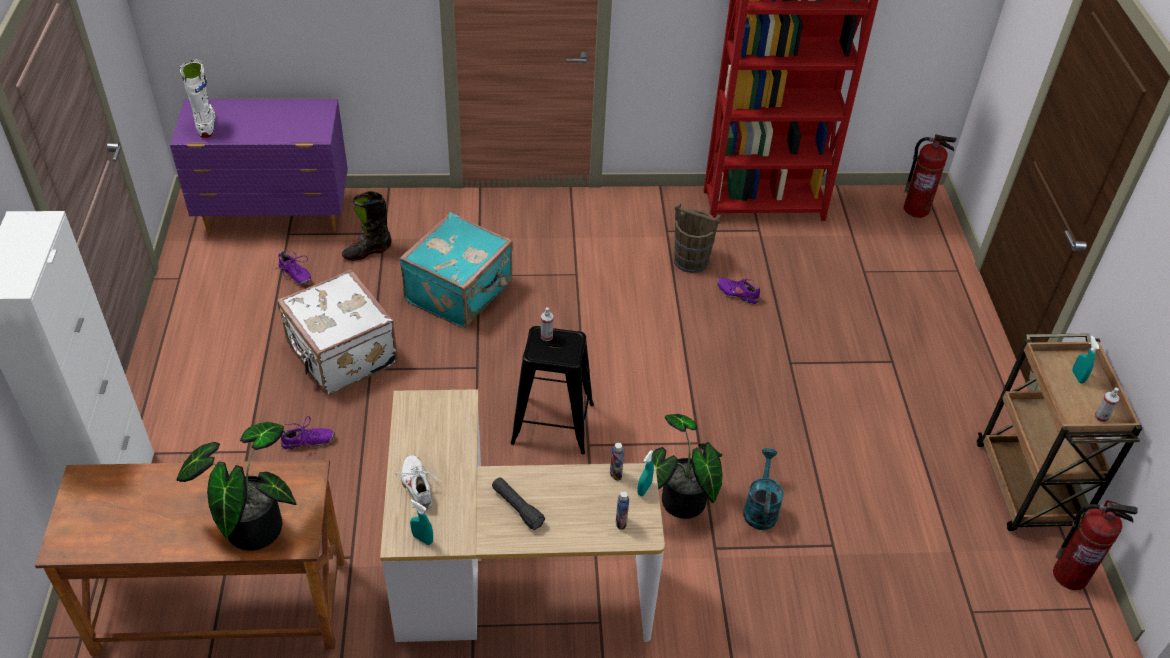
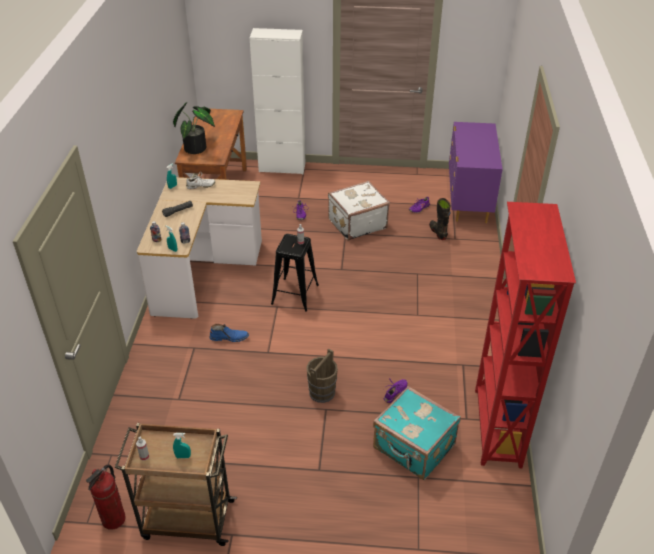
camera: 100 degrees right, 5 degrees down
white boot [180,60,216,138] -> none
turquoise suitcase [399,212,513,328] -> turquoise suitcase moved to [373,386,461,480]
potted plant [643,414,722,519] -> blue boot [210,324,249,342]
brown bucket [674,202,720,273] -> brown bucket moved to [306,349,338,403]
turquoise watering can [743,448,784,530] -> none
fire extinguisher [904,134,956,218] -> none

